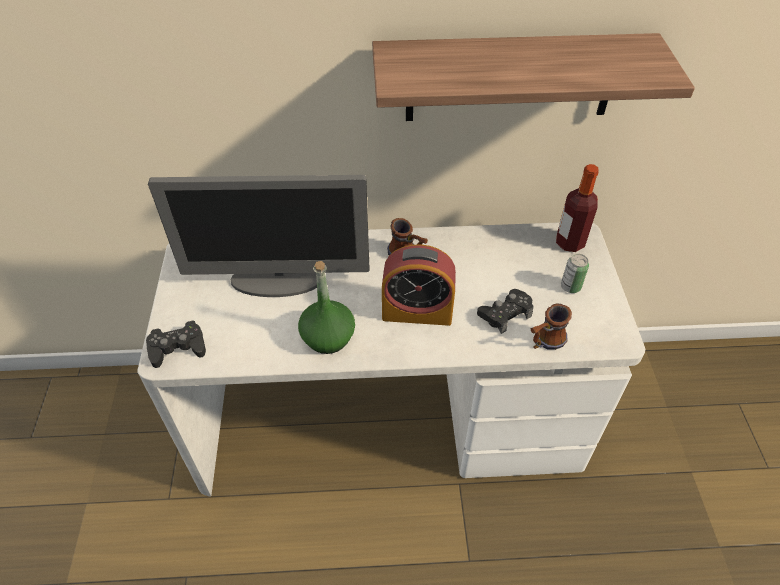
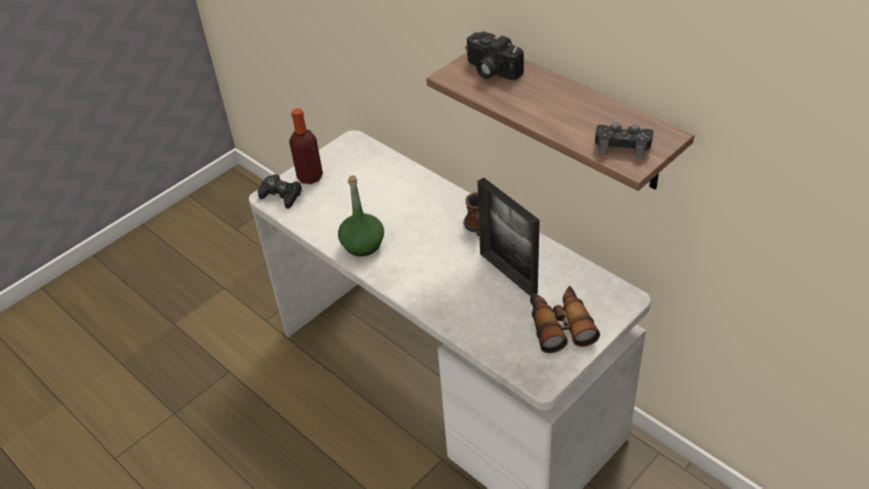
camera: 50 degrees right, 5 degrees down
monitor [148,175,369,297] -> none
alarm clock [382,244,456,326] -> none
black game controller [477,289,534,334] -> black game controller moved to [595,123,653,158]
mug [531,303,572,350] -> none
bottle [556,164,599,252] -> bottle moved to [289,108,323,184]
can [561,254,589,293] -> binoculars [530,286,600,353]
none -> camera [465,31,524,80]
none -> picture frame [477,178,540,297]

